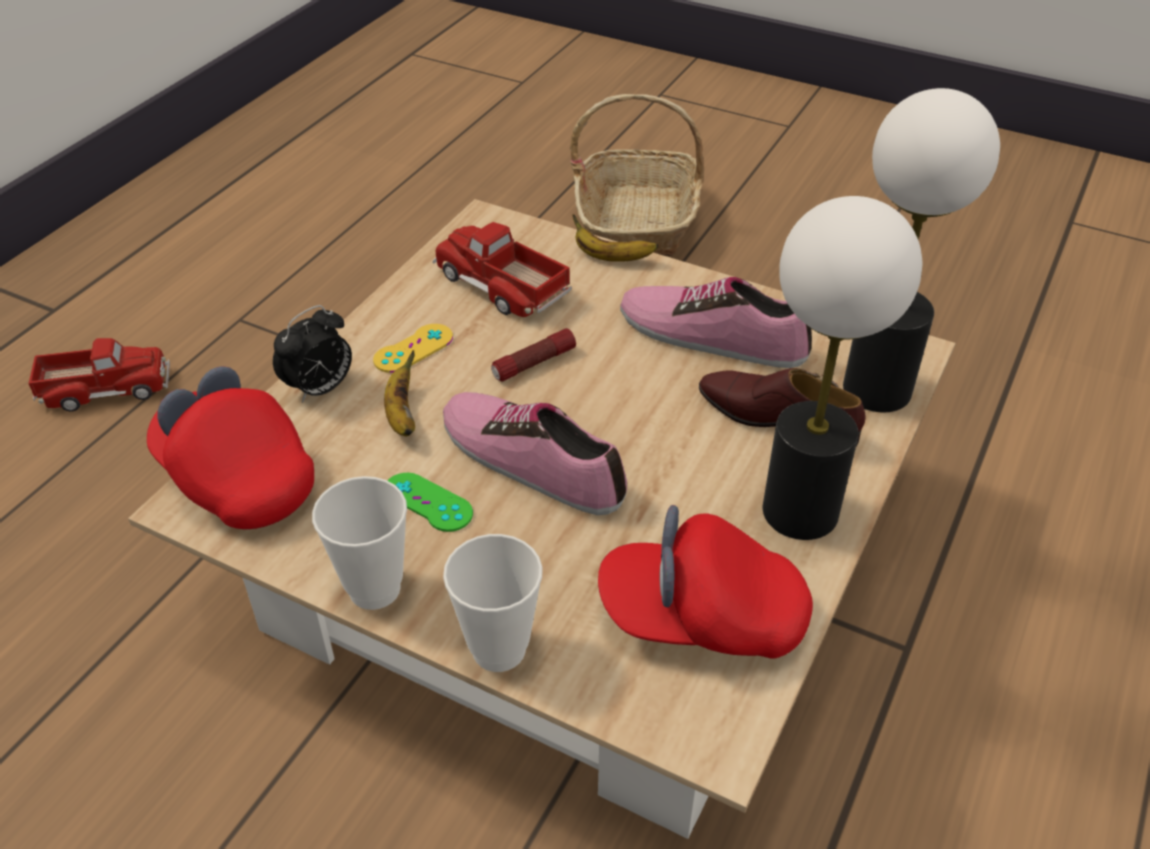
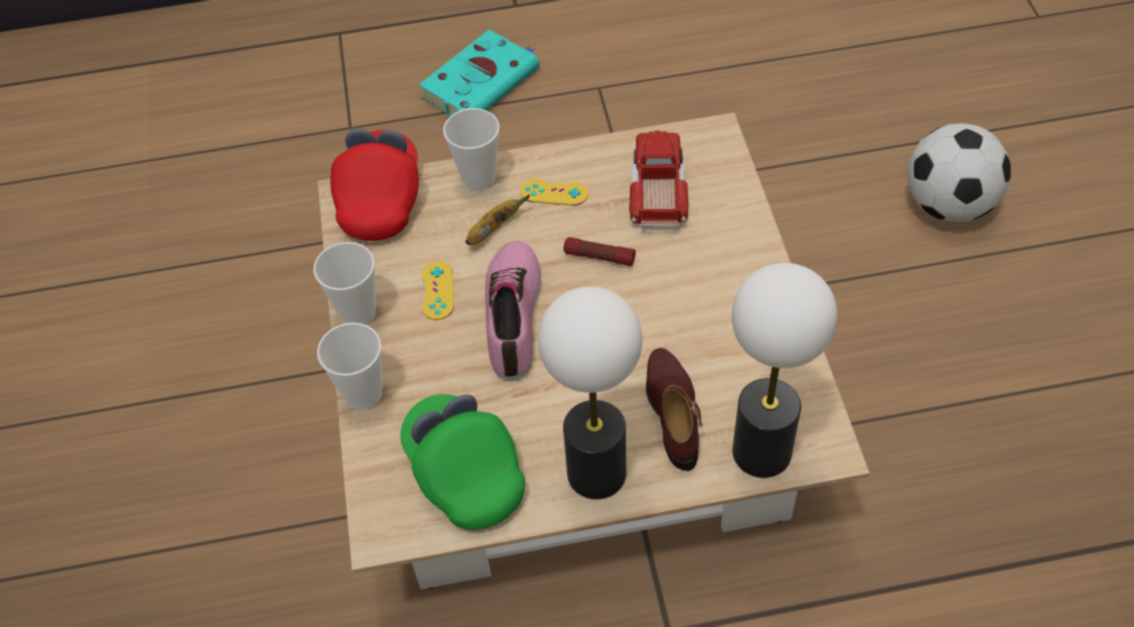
camera: 55 degrees right, 10 degrees up
toy truck [28,338,170,412] -> turquoise book [419,30,540,116]
alarm clock [273,305,352,403] -> cup [443,108,499,191]
green game controller [387,473,473,532] -> yellow game controller [422,261,454,320]
basket [570,94,704,257] -> football [908,123,1011,222]
banana [572,214,658,262] -> none
red cap [598,505,813,659] -> green cap [400,394,525,530]
shoe [620,277,812,368] -> none

